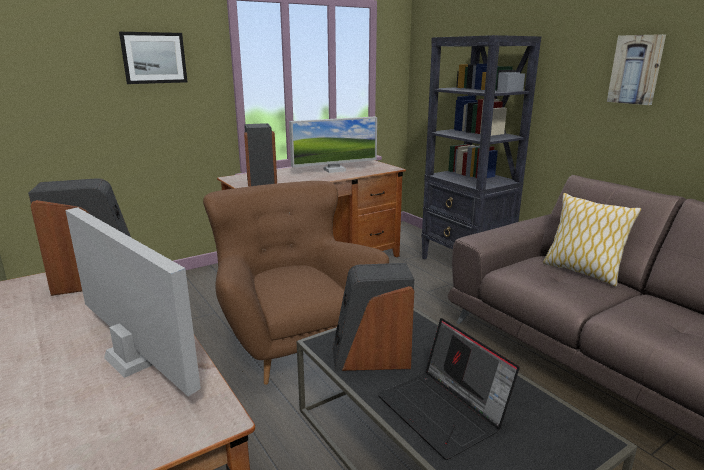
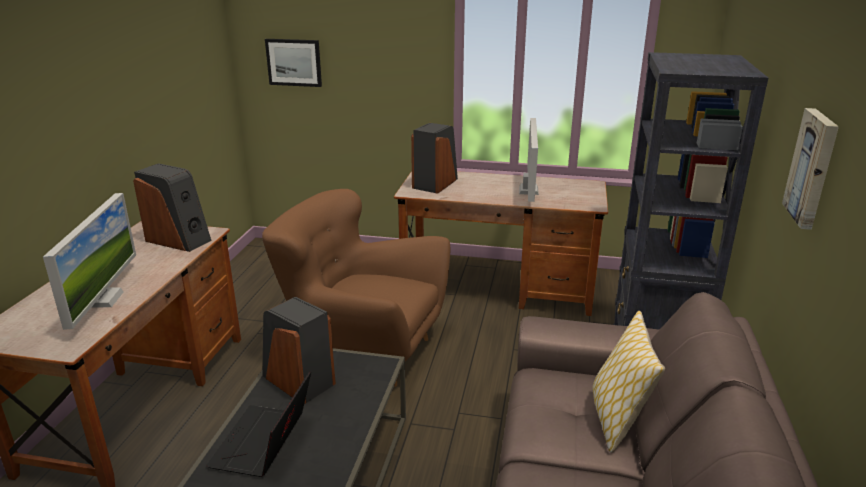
camera: 45 degrees right, 5 degrees up
picture [119,32,187,84] -> picture moved to [265,39,322,87]
brown armchair [203,181,389,385] -> brown armchair turned 90 degrees counterclockwise [262,189,450,387]
monitor [289,117,377,173] -> monitor turned 105 degrees counterclockwise [519,118,539,202]

